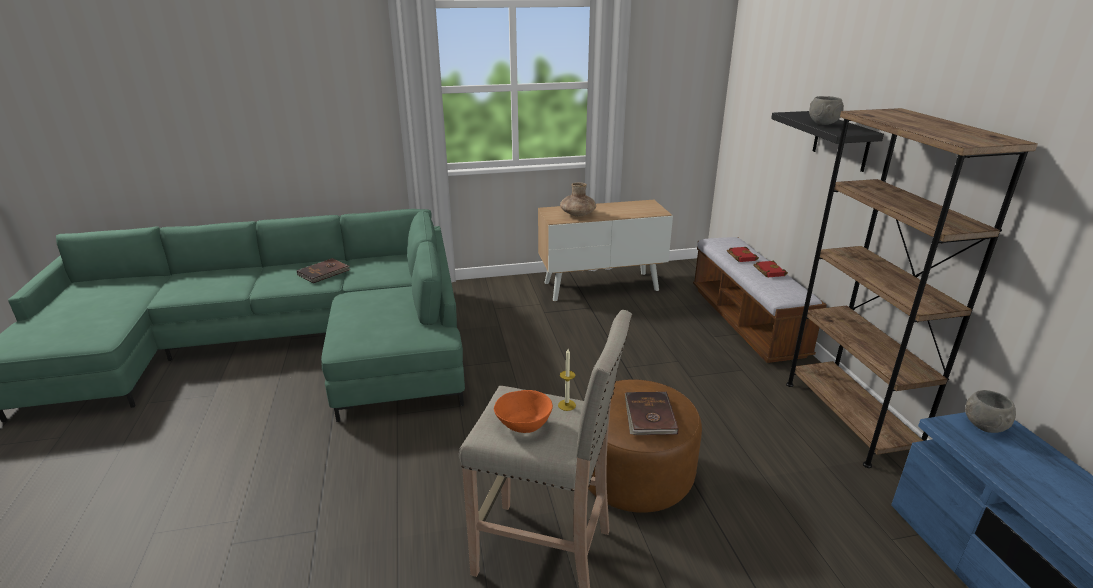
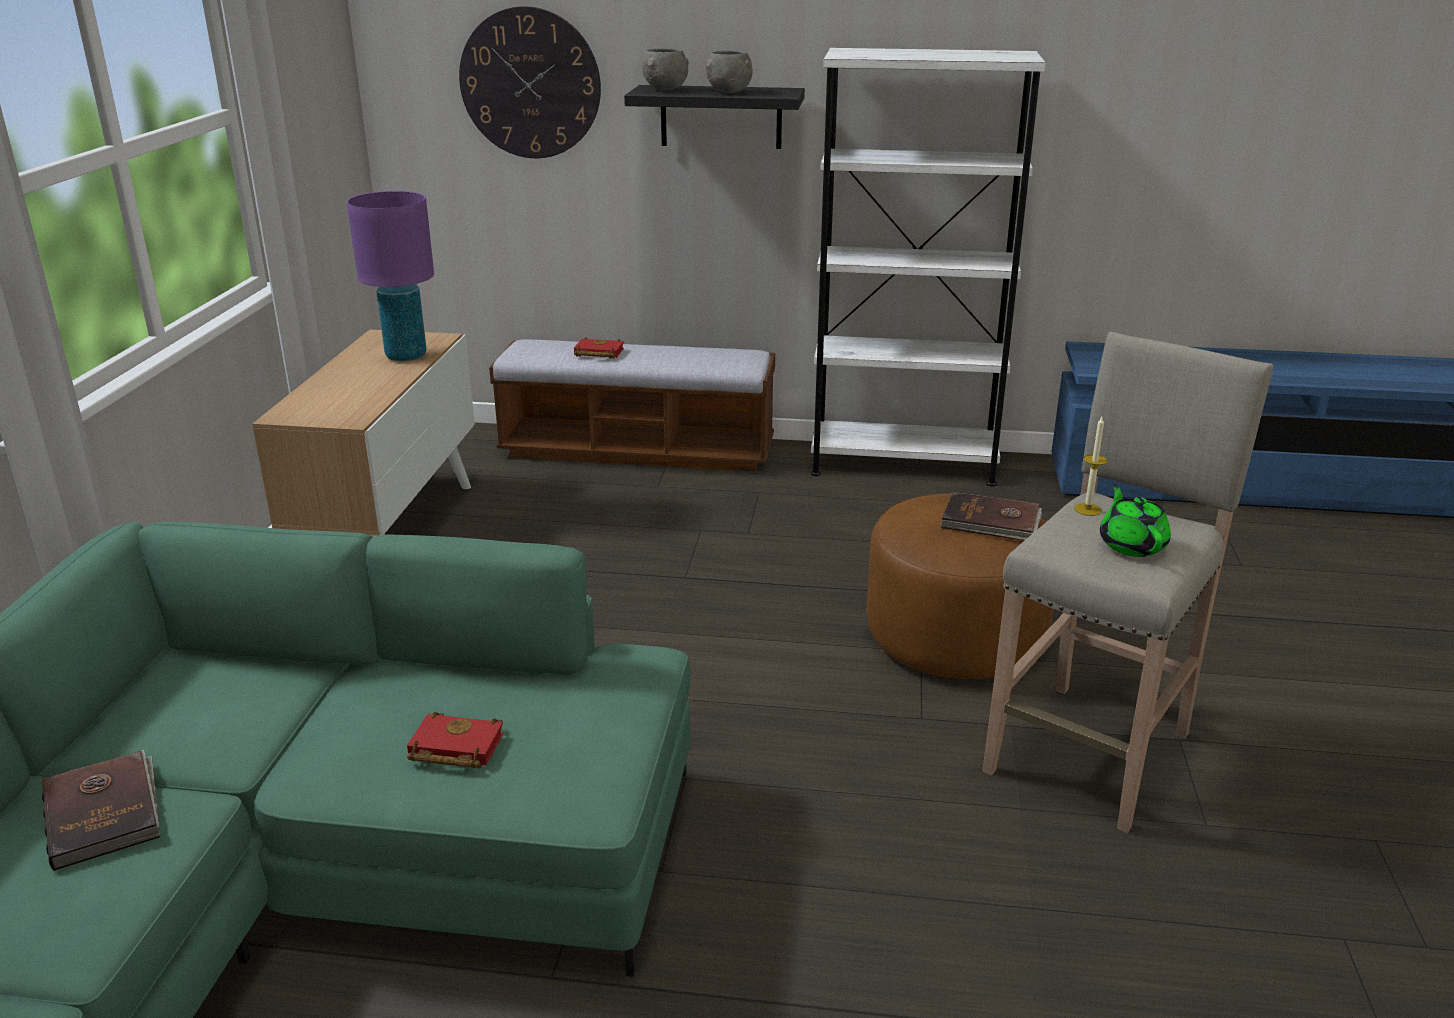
camera: 70 degrees left, 0 degrees up
orange bowl [494,390,553,433] -> green teapot [1100,484,1171,557]
brown vase [560,183,596,217] -> none
red book [753,261,788,277] -> red book moved to [407,712,504,768]
brown bookcase [786,108,1038,468] -> white bookcase [811,48,1046,486]
grey bowl [965,390,1016,433] -> grey bowl moved to [642,48,689,91]
none -> purple table lamp [347,191,434,361]
none -> wall clock [459,6,601,158]

